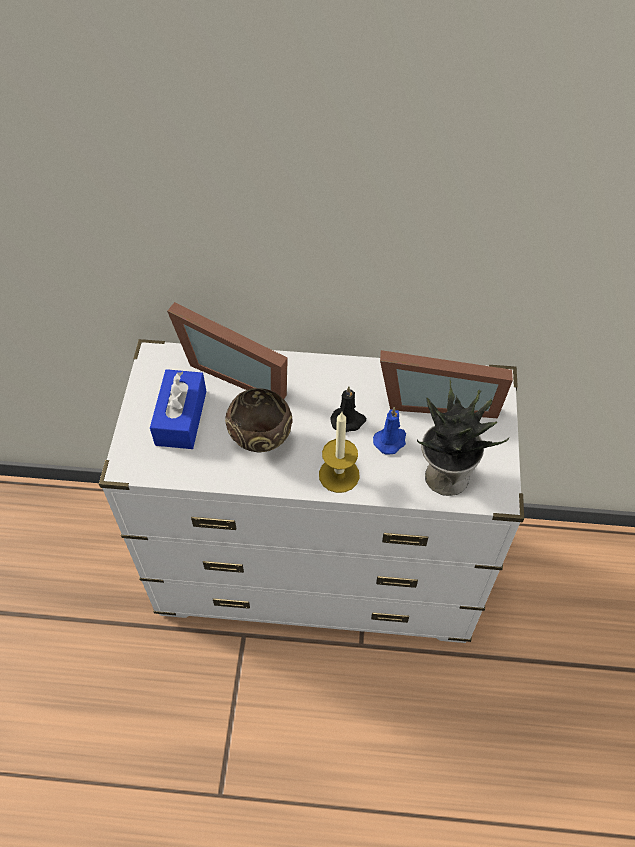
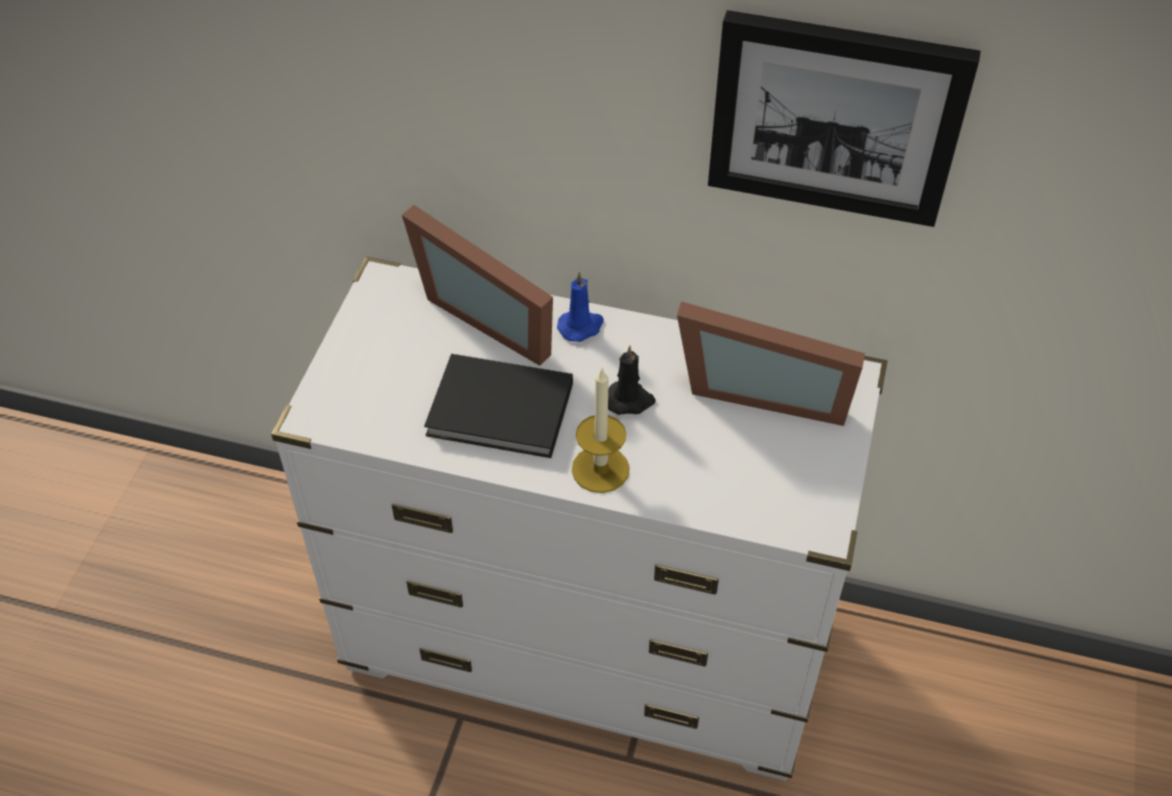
camera: 10 degrees right, 5 degrees down
blue tissue box [150,369,206,449] -> none
brown bowl [225,388,293,452] -> black book [424,354,573,458]
blue candle [373,407,406,454] -> blue candle moved to [557,271,604,342]
potted plant [417,380,509,496] -> none
none -> picture [708,10,981,227]

